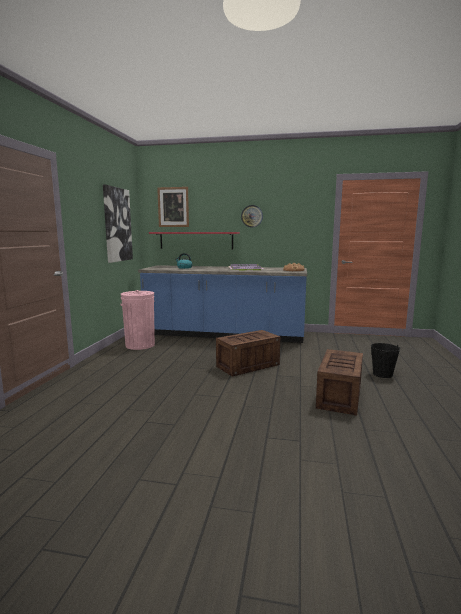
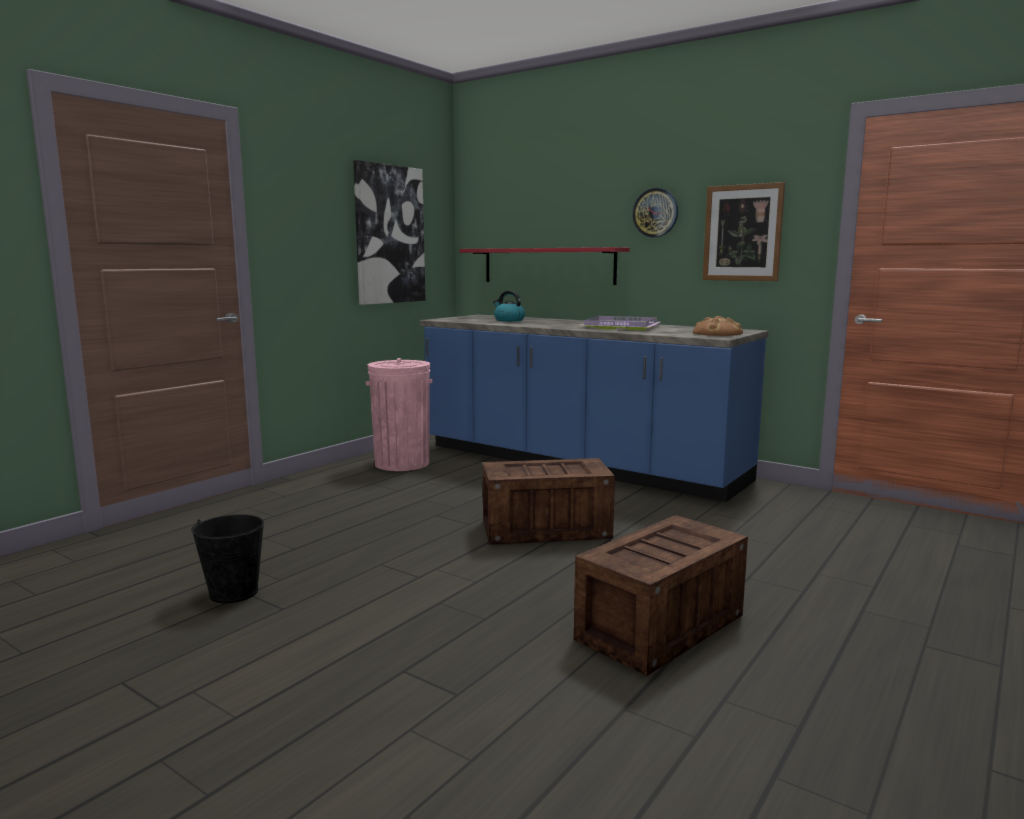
camera: 25 degrees right, 0 degrees up
picture [157,187,189,227] -> picture moved to [703,182,785,281]
black bucket [371,343,400,378] -> black bucket moved to [191,514,264,603]

